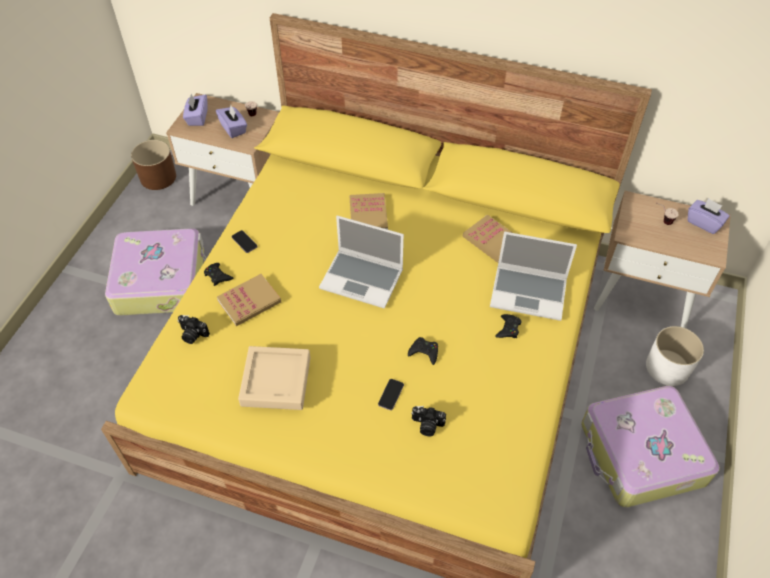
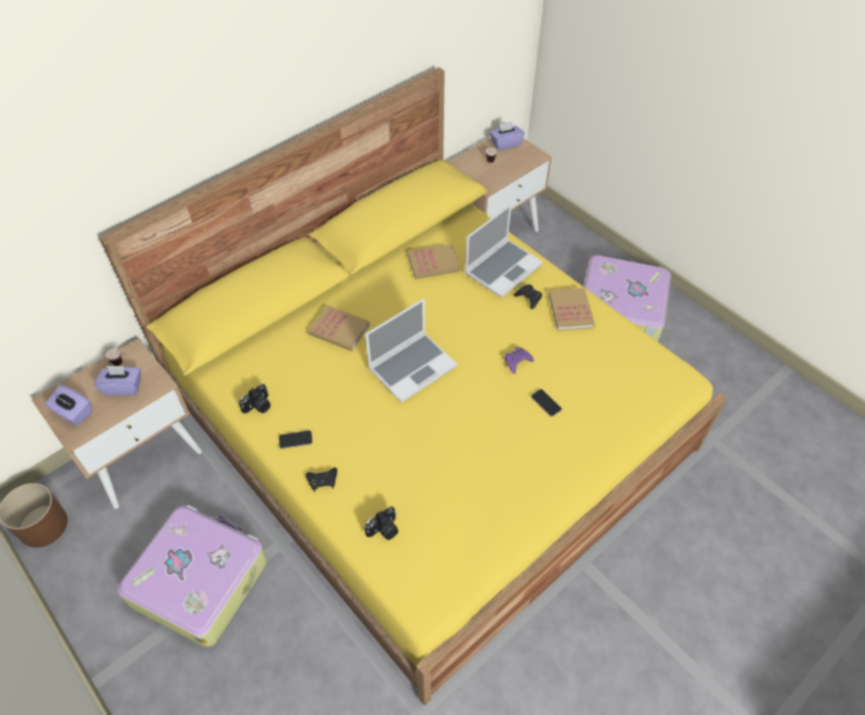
camera: 60 degrees left, 0 degrees up
book [217,274,281,326] -> book moved to [548,288,595,331]
beige tray [238,346,311,410] -> none
black game controller [408,337,438,365] -> purple game controller [504,347,534,374]
camera [411,406,446,436] -> camera moved to [239,384,271,414]
white planter [646,326,704,386] -> none

